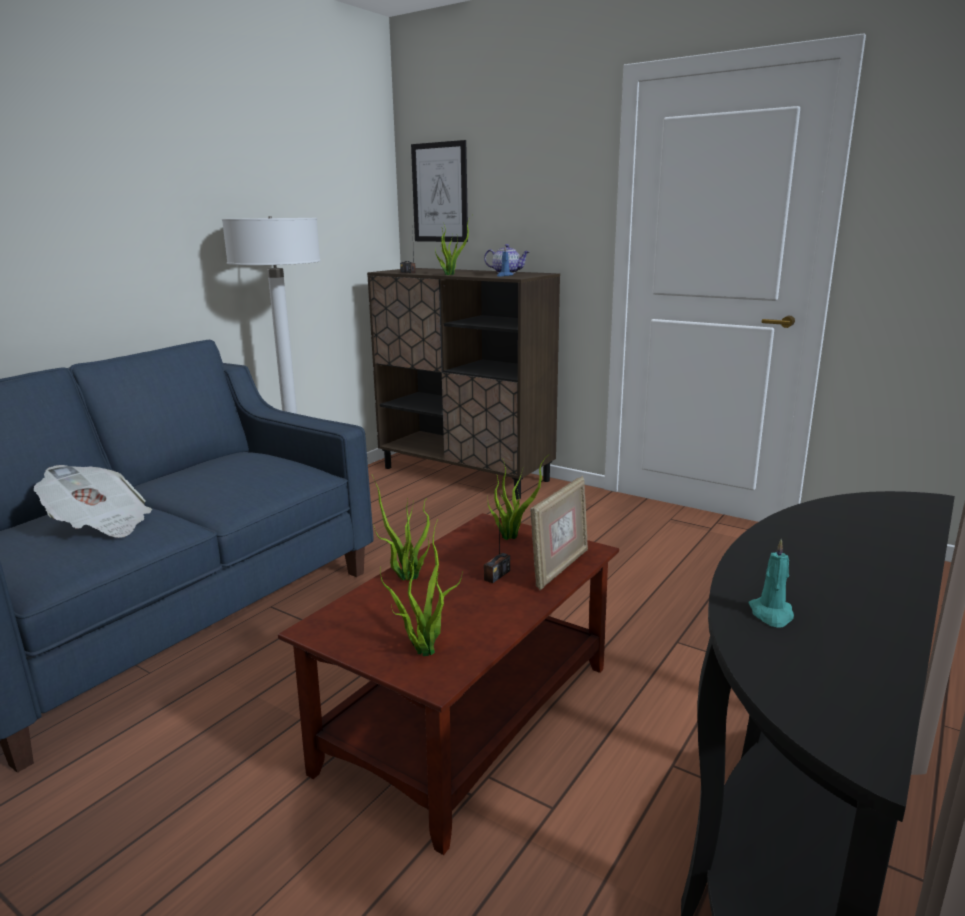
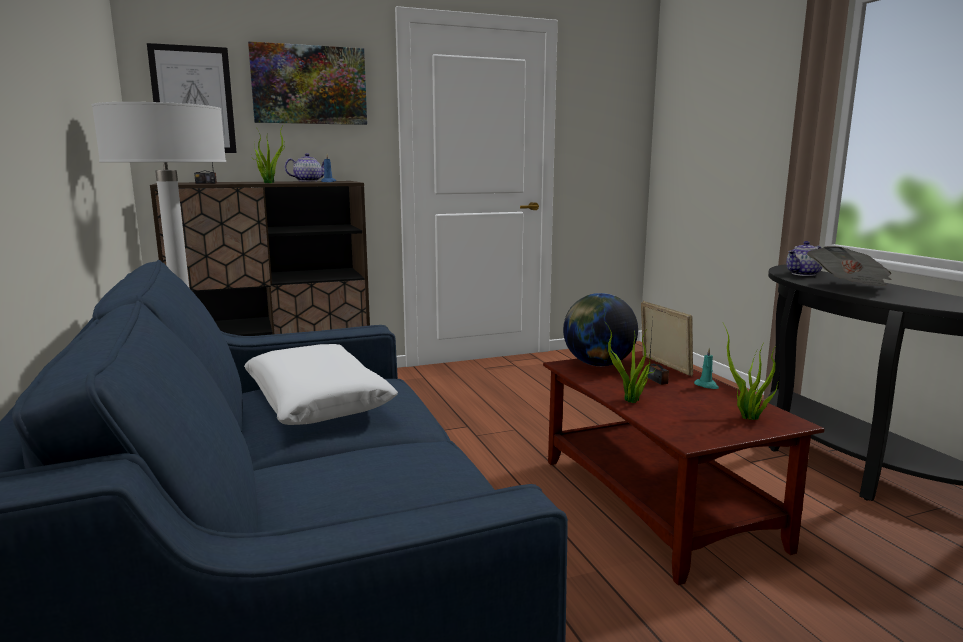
camera: 55 degrees left, 5 degrees down
newspaper [34,465,152,538] -> newspaper moved to [807,246,892,286]
potted plant [487,458,544,540] -> globe [563,293,638,366]
turquoise candle [748,539,794,627] -> turquoise candle moved to [694,347,719,389]
none -> white pillow [244,344,398,425]
none -> picture [248,41,367,125]
none -> teapot [786,241,822,276]

